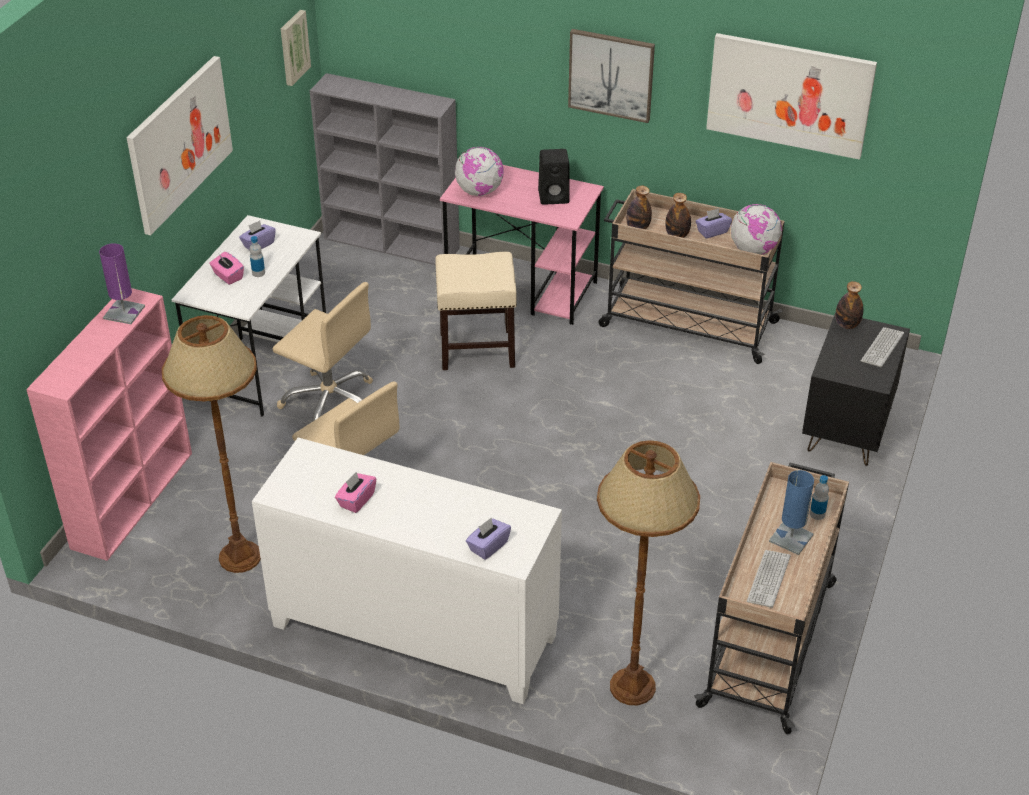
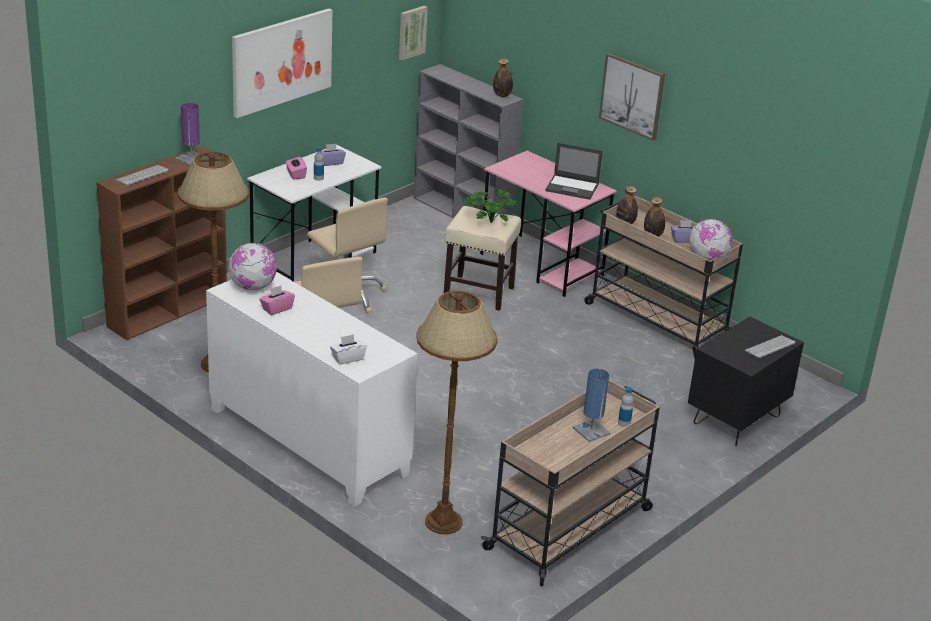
camera: 20 degrees right, 10 degrees down
pink bookcase [26,288,192,561] -> brown bookcase [96,146,227,340]
globe [455,147,504,196] -> globe moved to [228,243,277,290]
purple tissue box [466,518,511,560] -> white tissue box [330,334,367,365]
black speaker [538,149,570,205] -> laptop [545,143,603,200]
picture [706,33,877,160] -> none
keyboard [747,550,791,608] -> keyboard moved to [116,165,168,186]
bottle [836,281,863,329] -> bottle moved to [493,58,513,97]
none -> potted plant [462,189,517,222]

